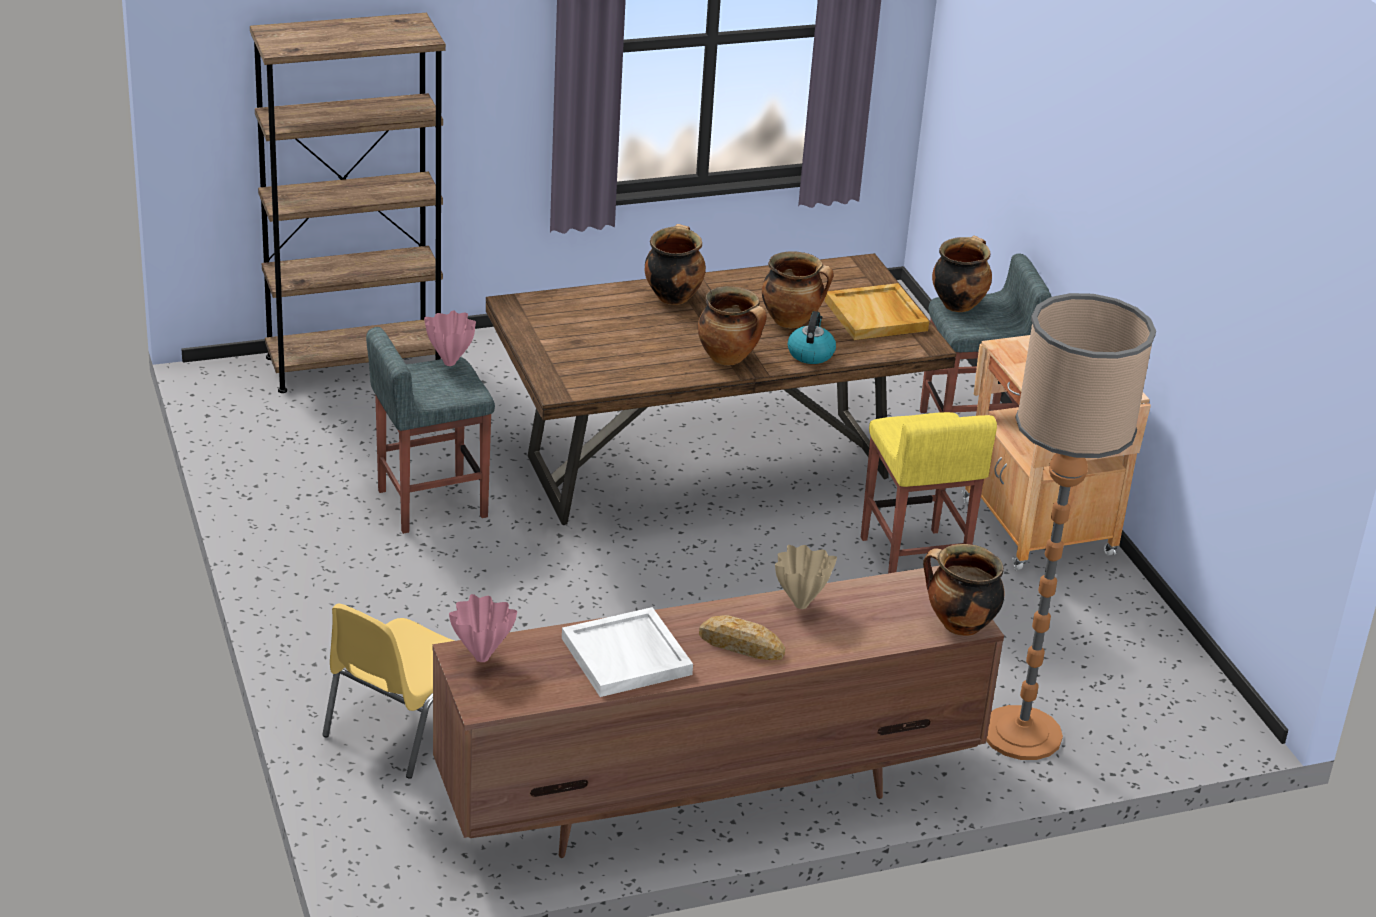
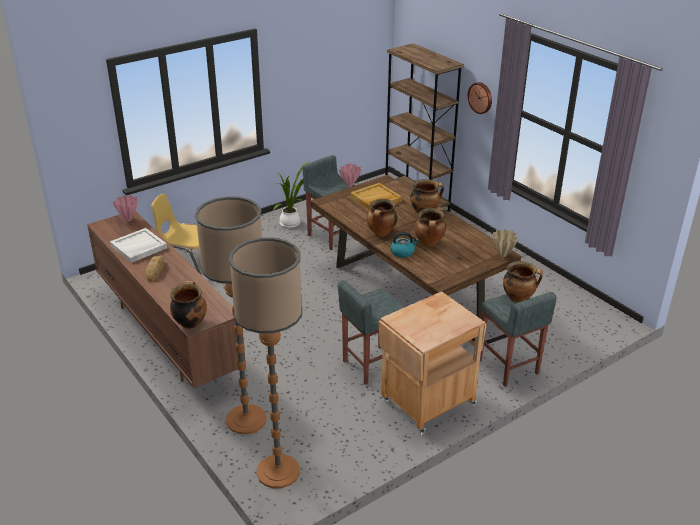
camera: 75 degrees right, 0 degrees up
beige vase [775,545,837,609] -> beige vase moved to [493,229,518,257]
beige tray [825,283,929,340] -> beige tray moved to [350,183,402,210]
yellow stool [861,412,997,573] -> grey stool [338,280,405,385]
none -> floor lamp [229,237,302,488]
none -> potted plant [273,161,310,228]
none -> wall clock [468,82,492,114]

